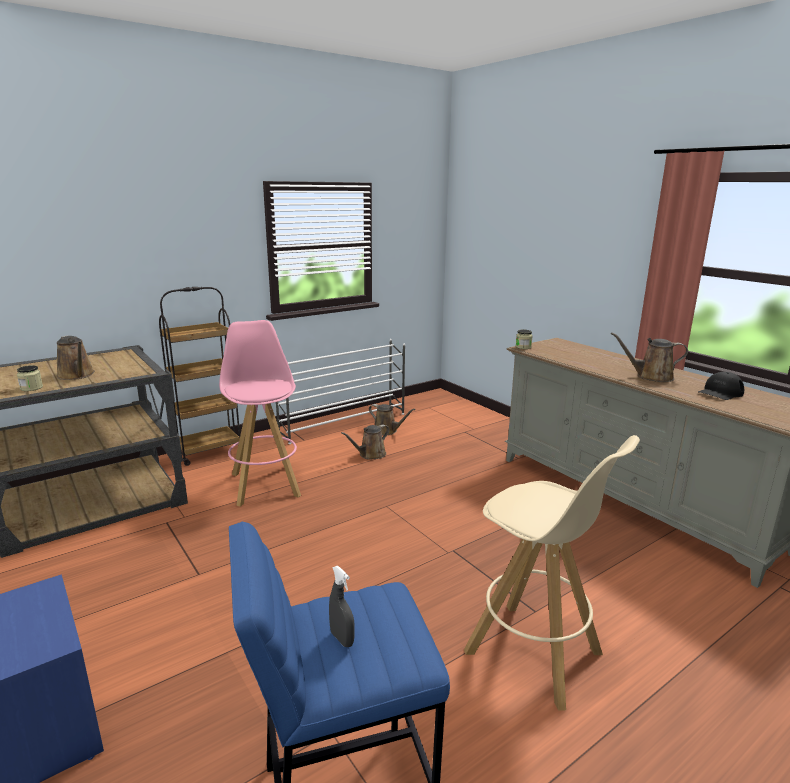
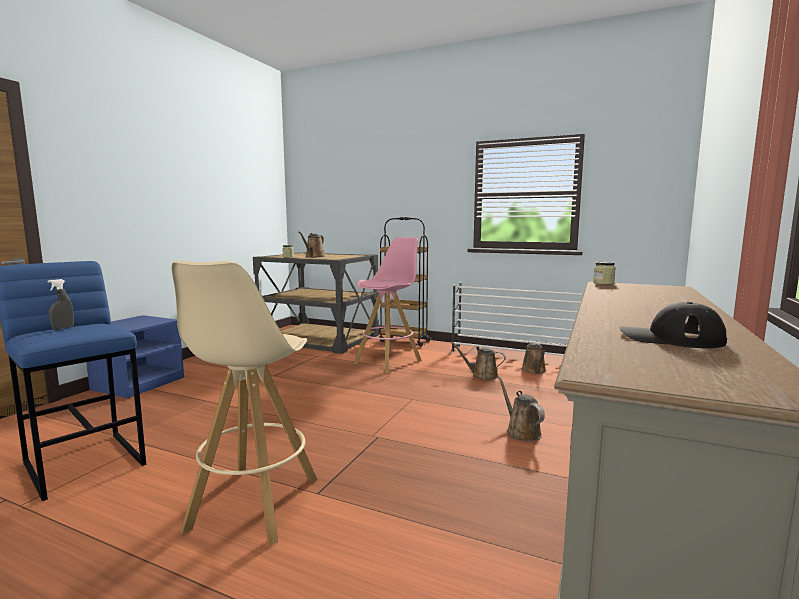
camera: 60 degrees right, 10 degrees down
brown watering can [611,332,688,382] -> brown watering can moved to [498,376,545,442]

